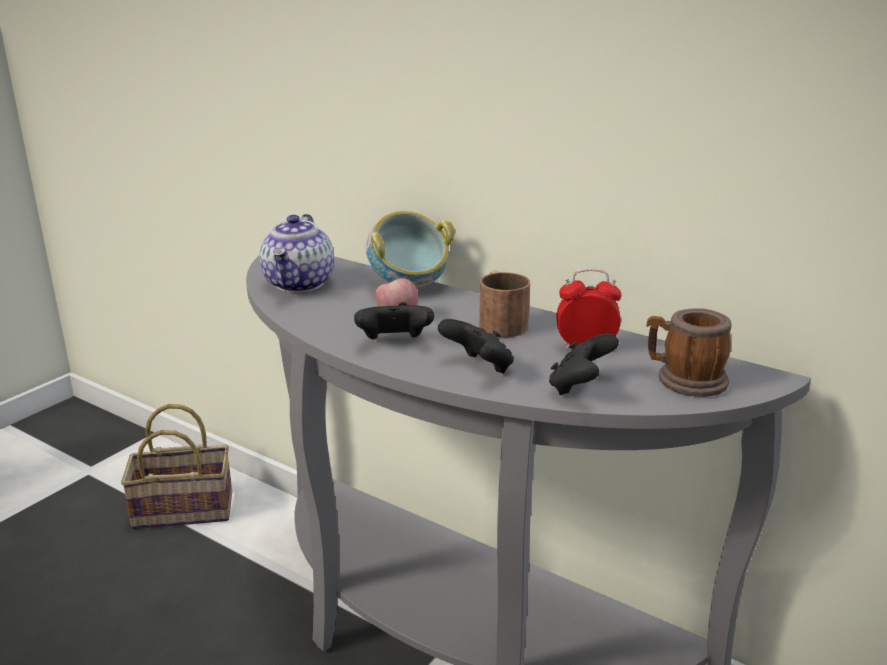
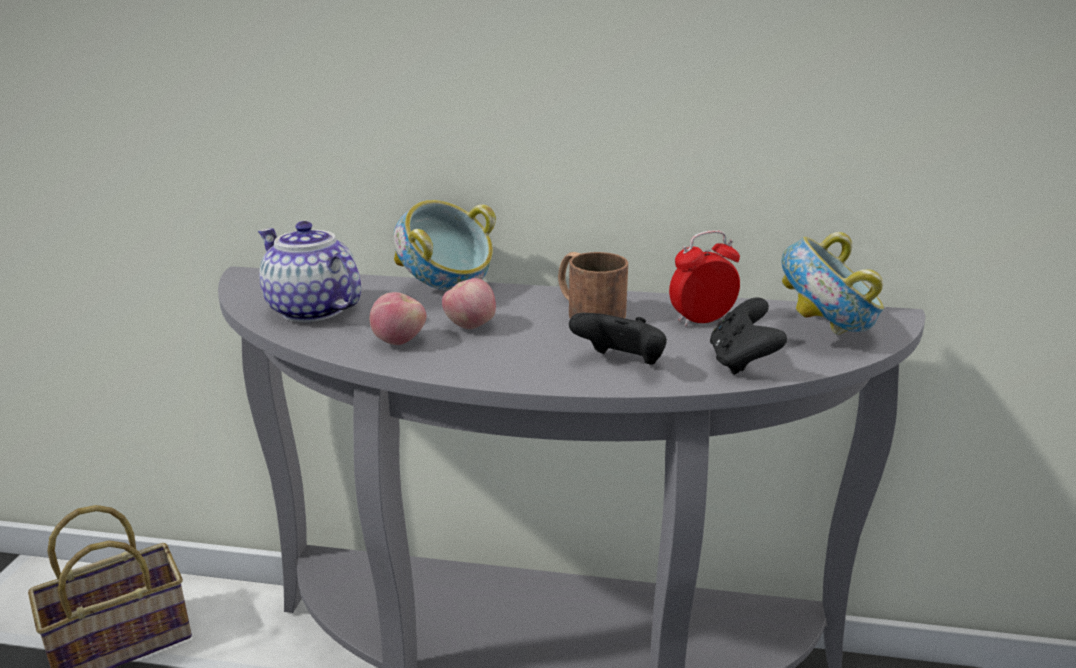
camera: 25 degrees left, 0 degrees up
teapot [260,214,334,292] -> teapot turned 150 degrees clockwise [258,221,361,323]
black game controller [354,302,434,340] -> none
mug [646,308,731,397] -> bowl [782,232,884,335]
none -> apple [370,292,427,345]

